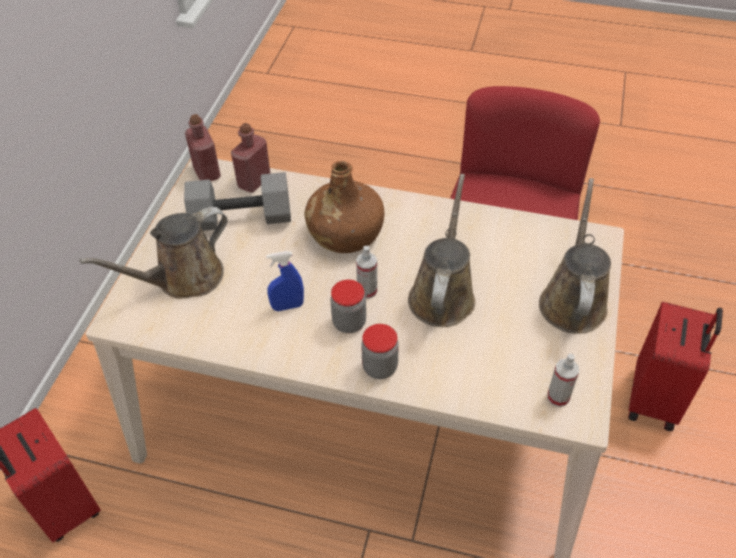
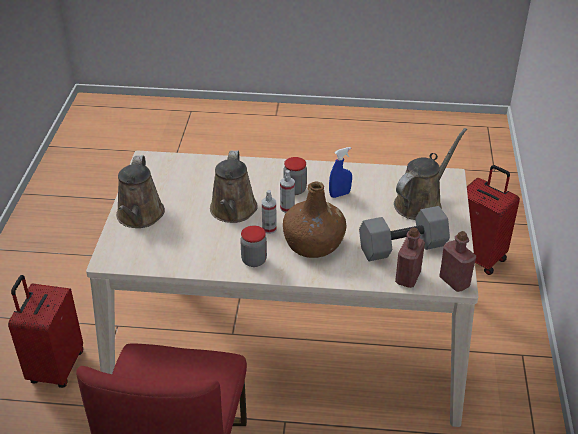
camera: 170 degrees right, 10 degrees down
jar [361,324,399,379] -> jar moved to [240,225,267,267]
spray bottle [547,354,579,407] -> spray bottle moved to [262,190,277,234]

